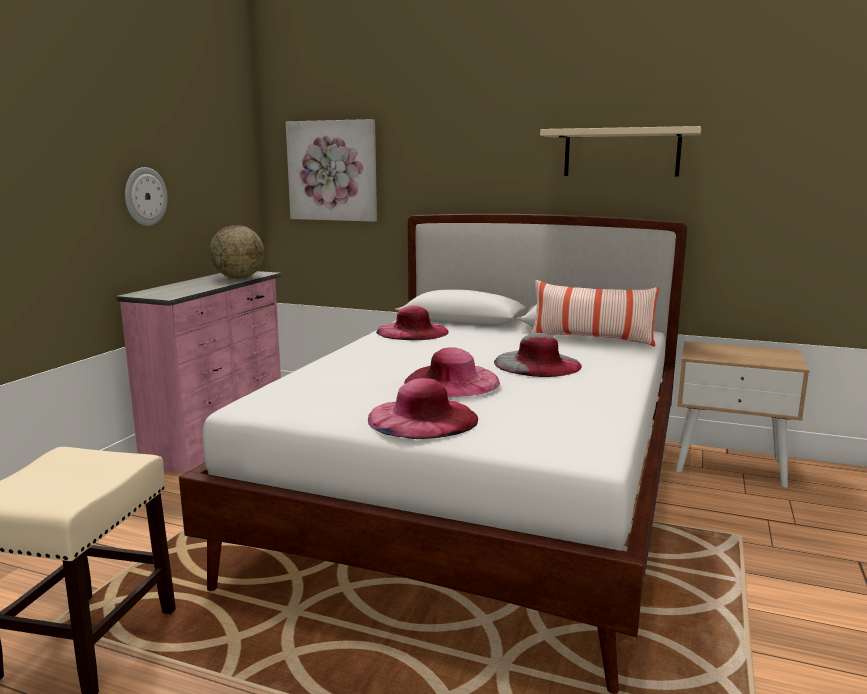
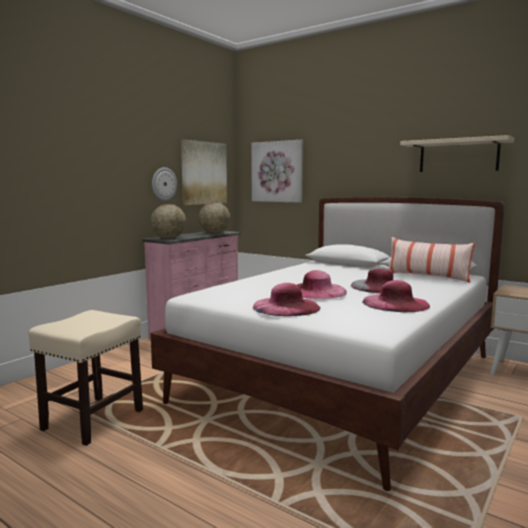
camera: 15 degrees right, 5 degrees down
pink hat [376,306,449,340] -> pink hat moved to [362,280,430,312]
none -> globe [151,204,186,239]
none -> picture [181,139,227,205]

